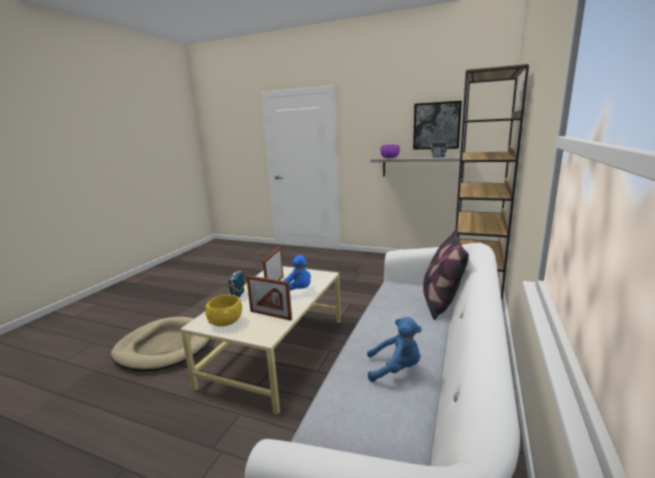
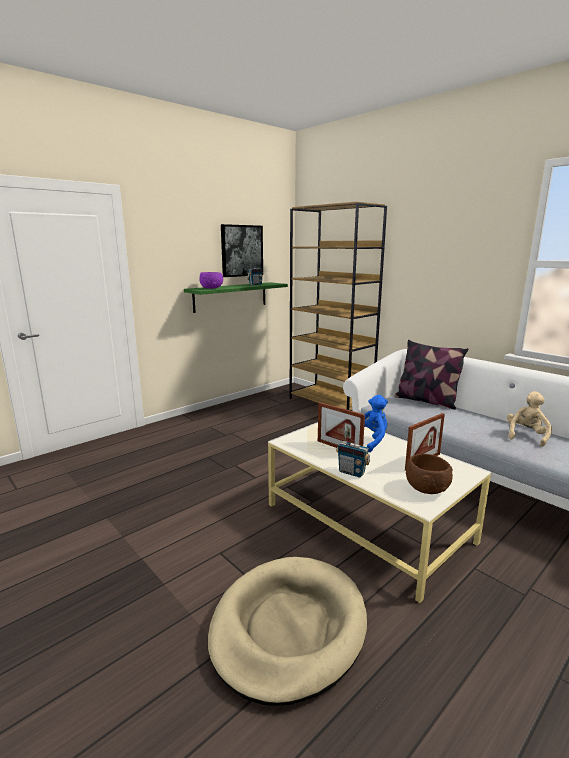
camera: 65 degrees left, 0 degrees up
yellow bowl [205,295,242,327] -> brown bowl [406,454,453,494]
blue plush toy [367,317,421,382] -> beige plush toy [507,391,552,447]
grey shelf [370,156,462,177] -> green shelf [184,282,288,313]

